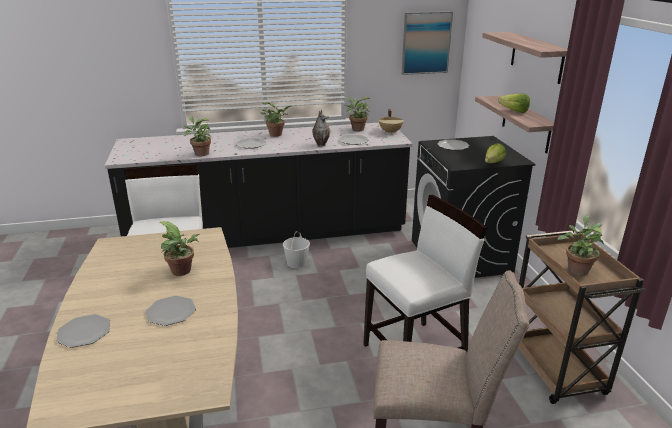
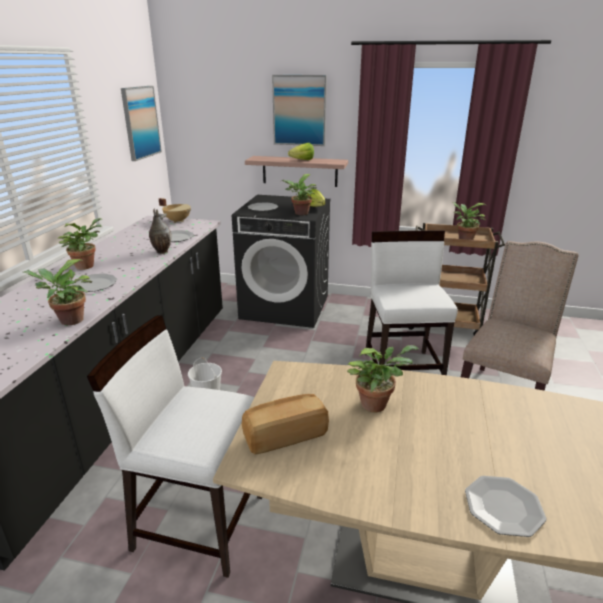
camera: 65 degrees left, 0 degrees up
plate [146,296,196,326] -> none
potted plant [345,97,370,131] -> potted plant moved to [281,174,317,215]
shelf [482,32,568,84] -> picture [272,75,327,146]
none -> bread [242,394,329,455]

